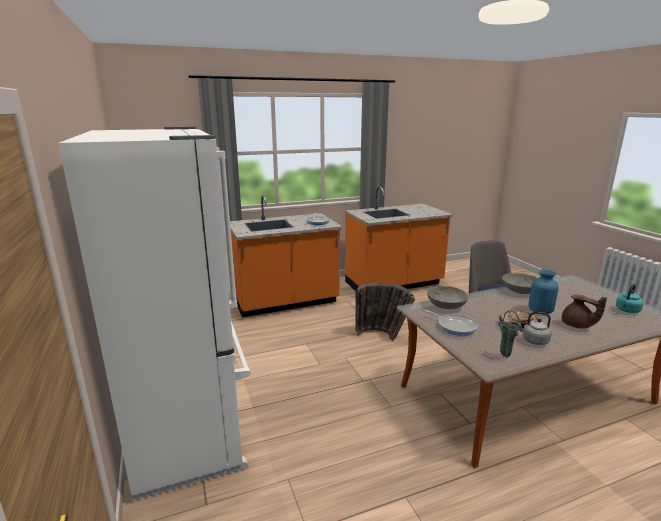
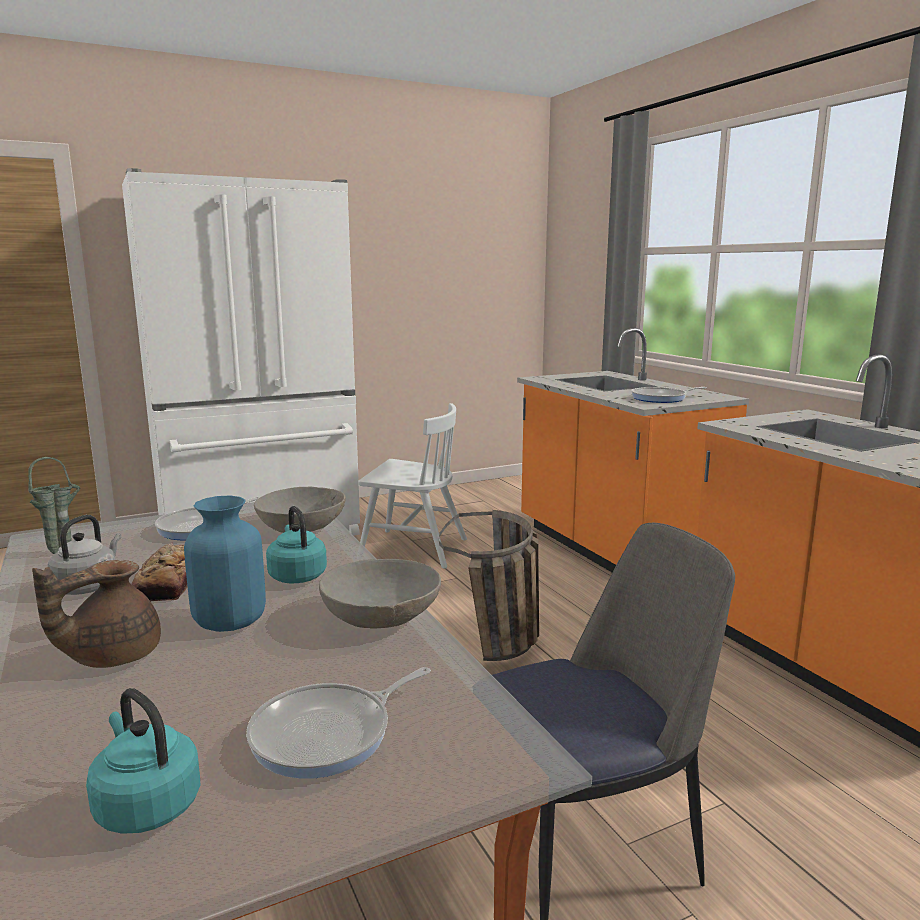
camera: 85 degrees right, 5 degrees down
none -> frying pan [246,667,431,779]
none -> turquoise kettle [266,506,327,583]
none -> white chair [358,403,467,569]

